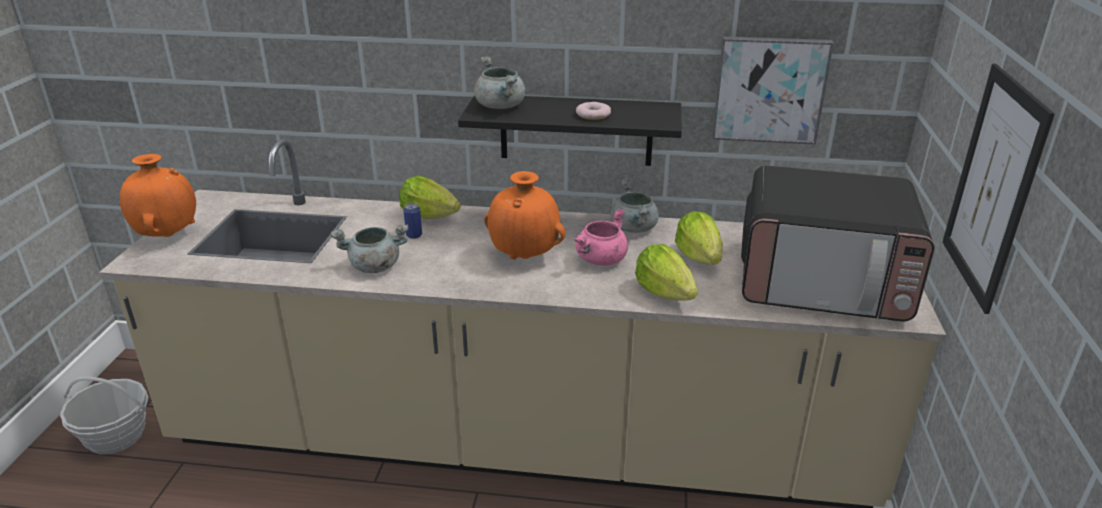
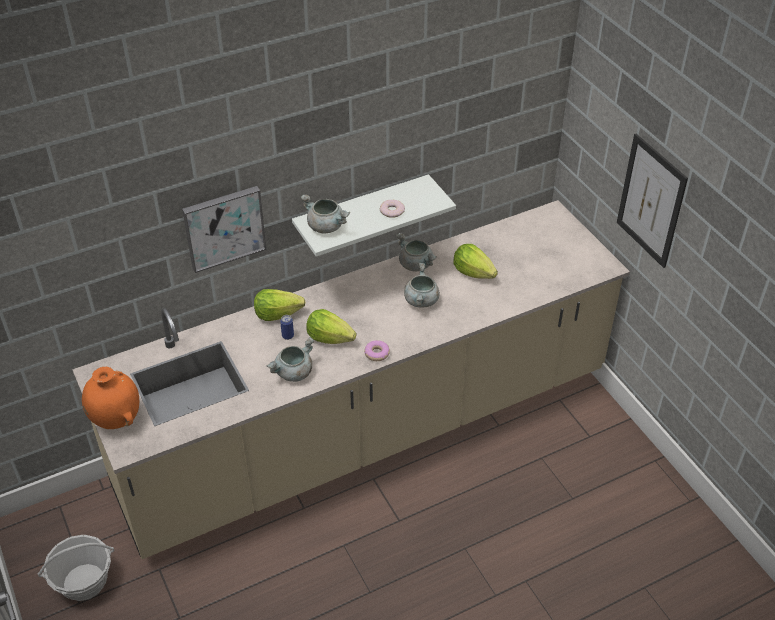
camera: 35 degrees left, 15 degrees up
black shelf [458,95,682,166] -> white shelf [292,174,456,257]
orange vase [484,171,566,259] -> none
pink cooking pot [574,208,628,266] -> grey cooking pot [404,263,440,308]
lettuce [635,244,698,301] -> lettuce moved to [306,309,357,344]
picture [712,36,834,144] -> picture moved to [182,186,266,273]
microwave [741,166,935,322] -> none
none -> donut [364,340,390,361]

